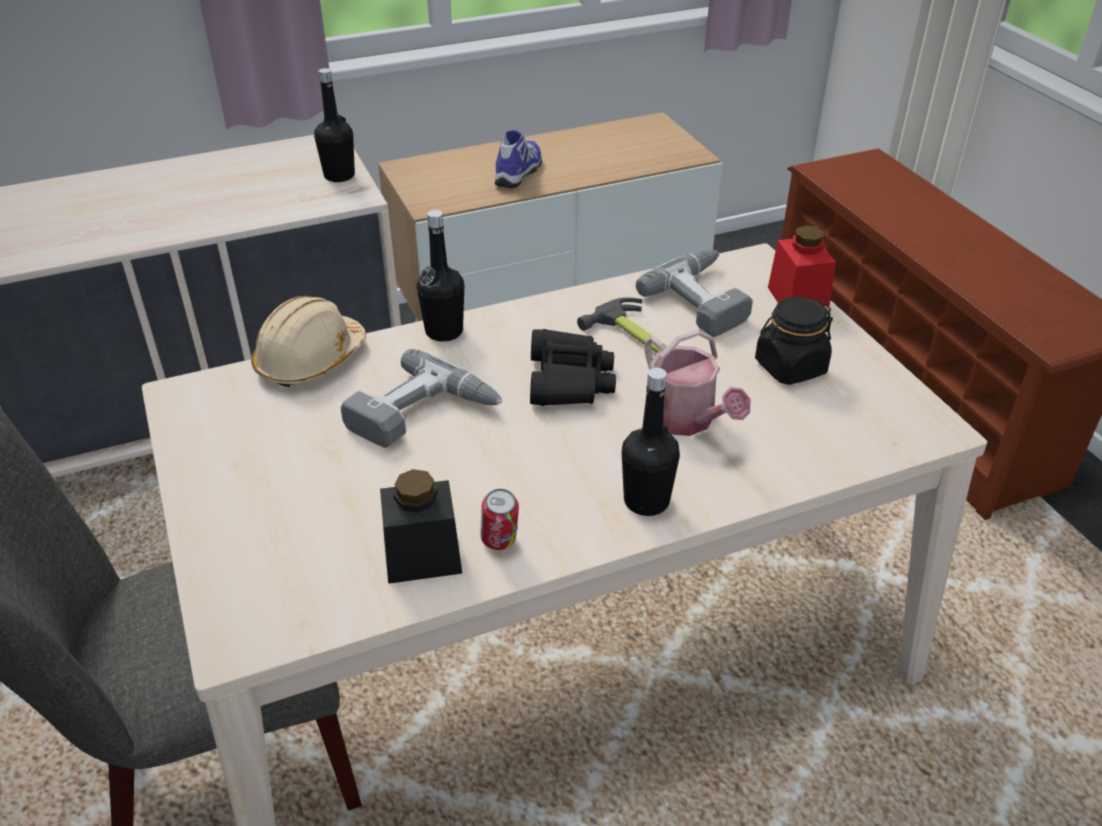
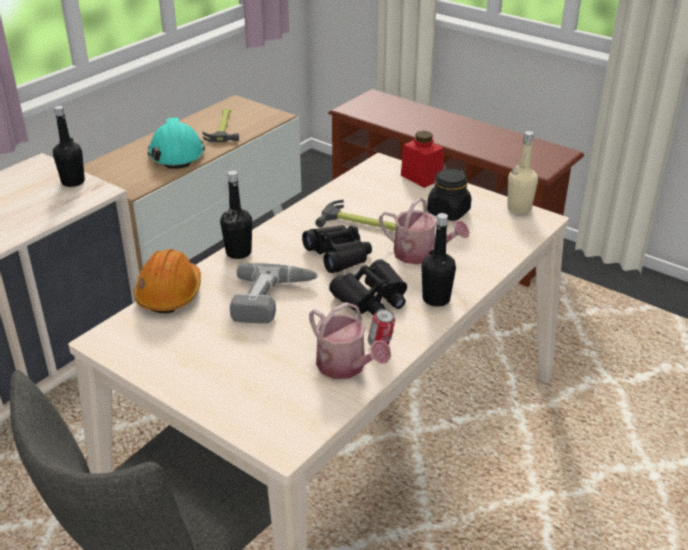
camera: 30 degrees left, 5 degrees down
beige hard hat [251,296,366,387] -> orange hard hat [134,249,201,313]
black jar [380,469,462,584] -> watering can [309,302,391,379]
shoe [495,130,542,188] -> turquoise hard hat [148,117,205,169]
power drill [636,250,753,337] -> none
none -> hammer [202,109,239,142]
none -> black binoculars [329,259,407,315]
none -> beige bottle [507,131,538,214]

